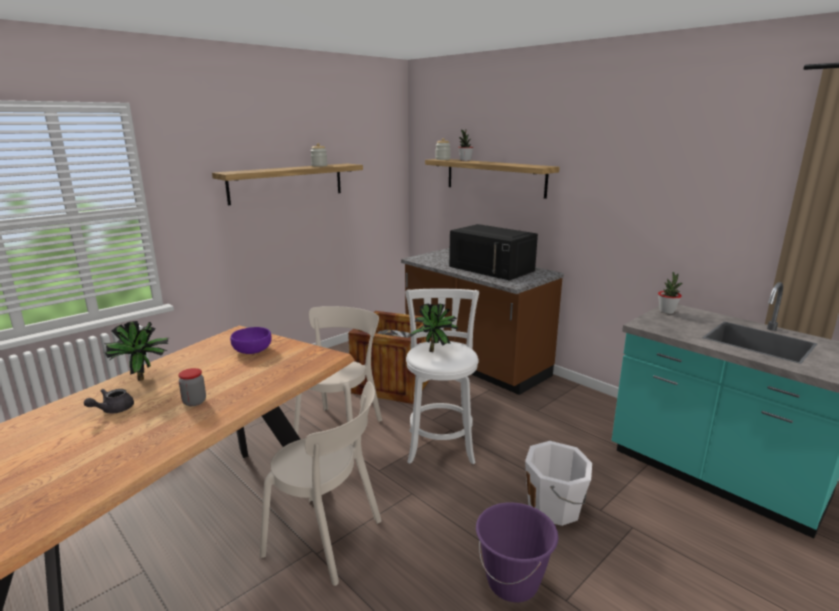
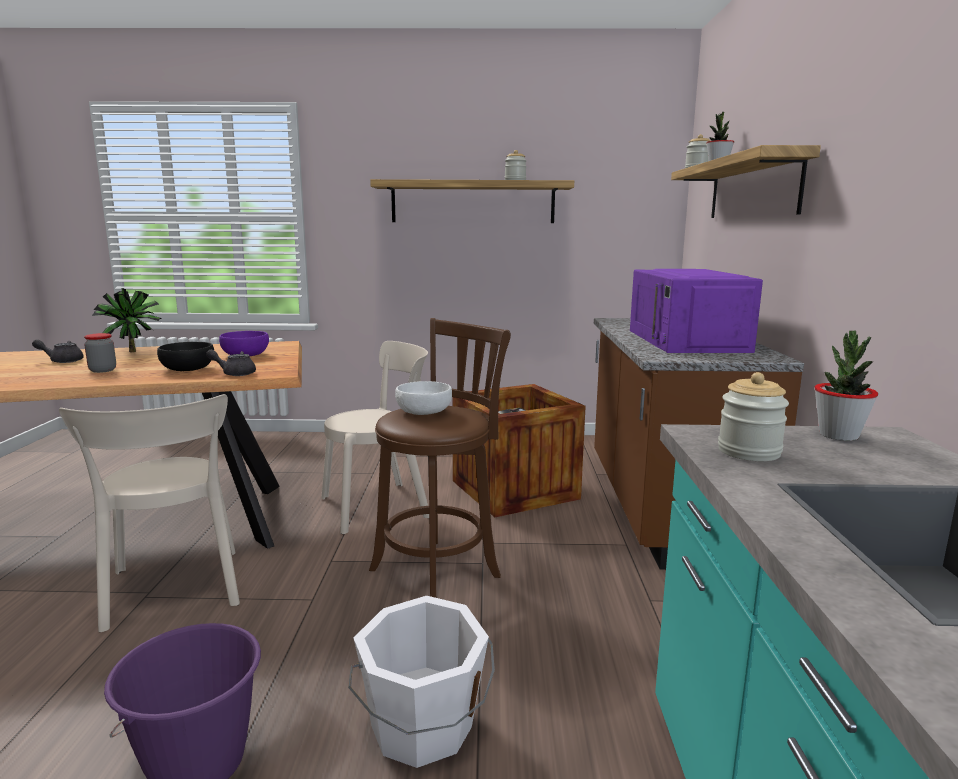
camera: 45 degrees right, 5 degrees down
white stool [405,289,479,464] -> brown stool [369,318,511,598]
potted plant [410,303,458,352] -> white bowl [395,381,452,415]
black microwave [449,224,538,281] -> purple microwave [630,269,763,353]
none -> black bowl [157,342,214,371]
none -> grey teapot [206,349,256,376]
none -> jar [718,372,789,461]

